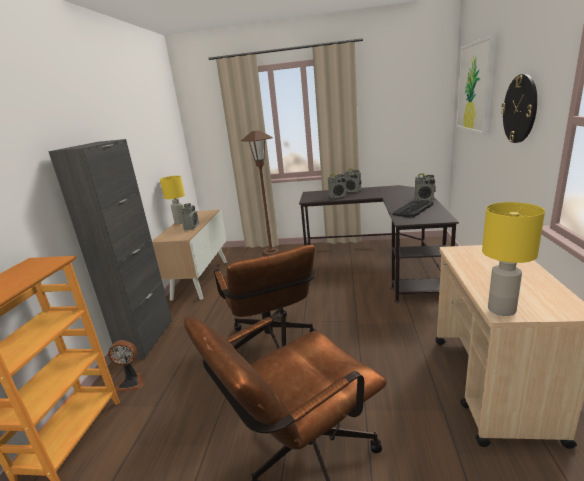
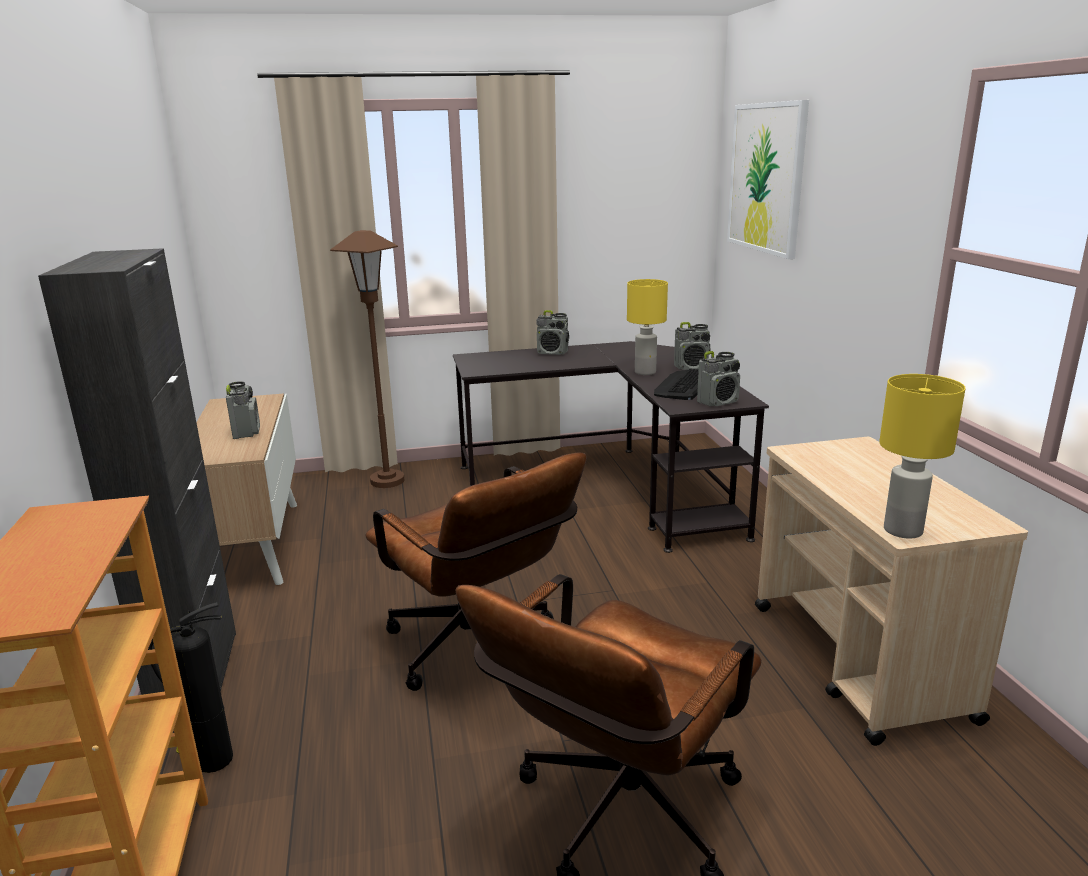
camera: 20 degrees left, 0 degrees up
fan [108,341,143,392] -> fire extinguisher [148,602,233,773]
yellow table lamp [160,176,185,224] -> yellow table lamp moved to [627,279,668,375]
radio [328,174,346,198] -> radio moved to [697,351,740,406]
wall clock [501,74,537,143] -> none

